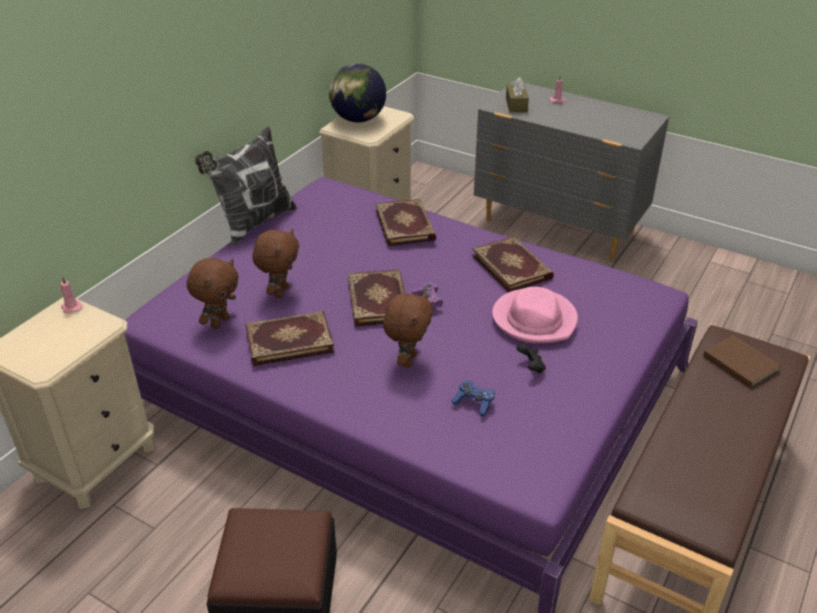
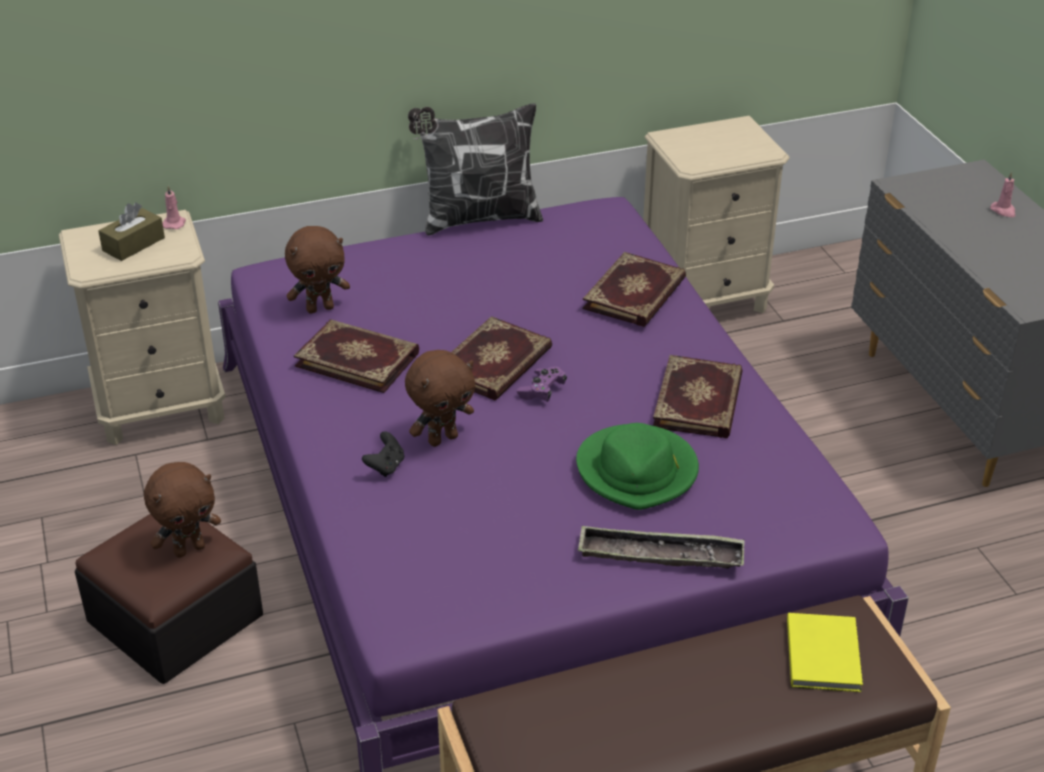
camera: 40 degrees right, 0 degrees up
brown plush toy [252,229,299,298] -> brown plush toy moved to [144,462,221,558]
globe [329,63,386,122] -> none
blue game controller [451,380,495,417] -> none
pink hat [492,287,578,344] -> green hat [576,423,699,510]
brown tissue box [506,77,529,112] -> brown tissue box moved to [98,203,165,261]
black game controller [516,344,546,374] -> black game controller moved to [362,431,404,477]
brown book [703,335,781,388] -> yellow book [787,613,863,692]
none -> tray [578,526,745,568]

